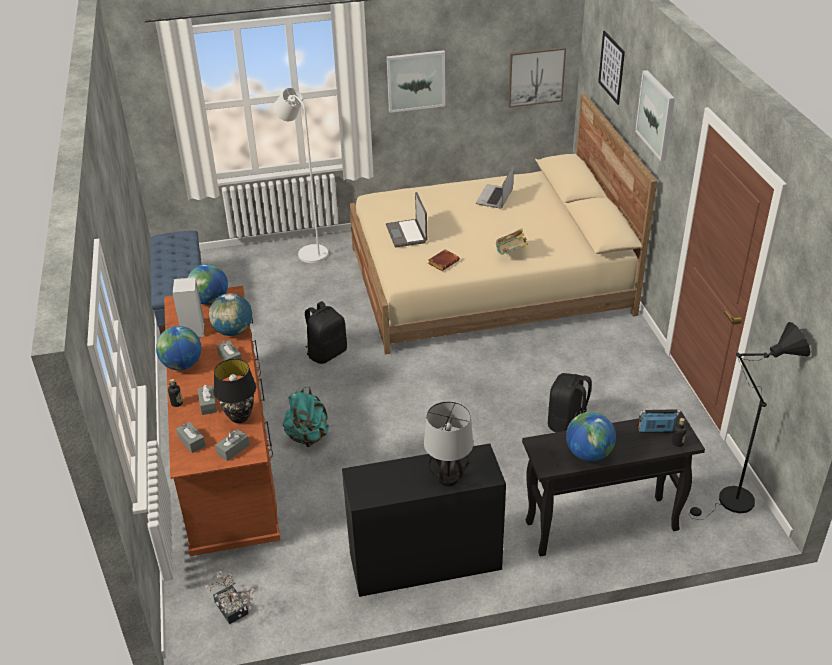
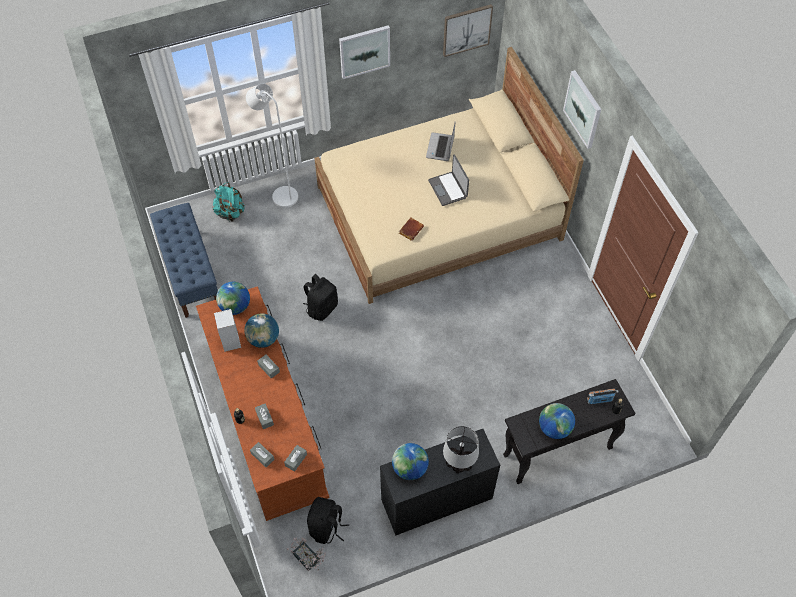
camera: 10 degrees left, 20 degrees up
globe [156,326,201,370] -> globe moved to [392,443,429,480]
black table lamp [213,359,256,423] -> none
turquoise backpack [283,387,329,447] -> turquoise backpack moved to [213,182,245,222]
laptop [386,192,427,247] -> laptop moved to [428,154,469,206]
book [496,228,528,254] -> none
black backpack [548,373,592,433] -> black backpack moved to [307,497,349,544]
picture [598,31,625,105] -> none
black floor lamp [689,322,810,520] -> none

